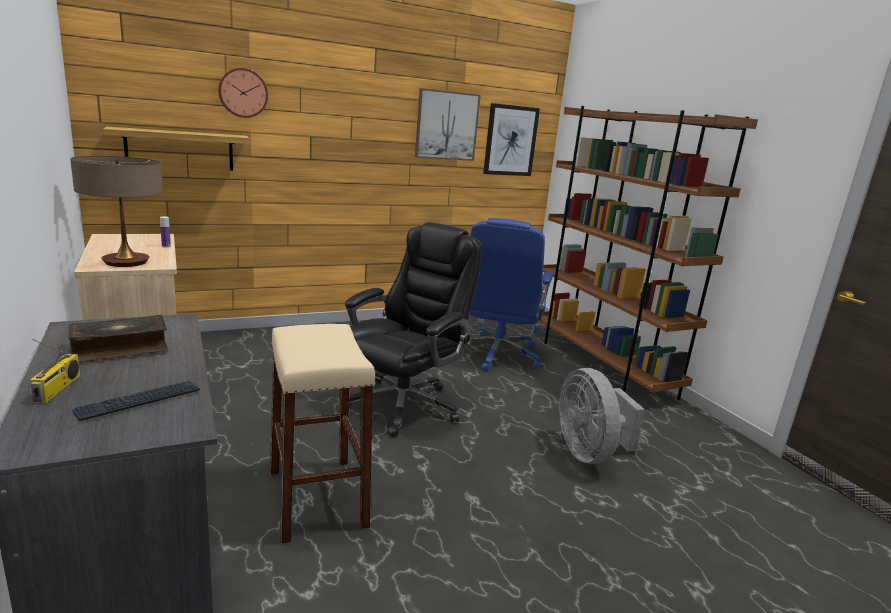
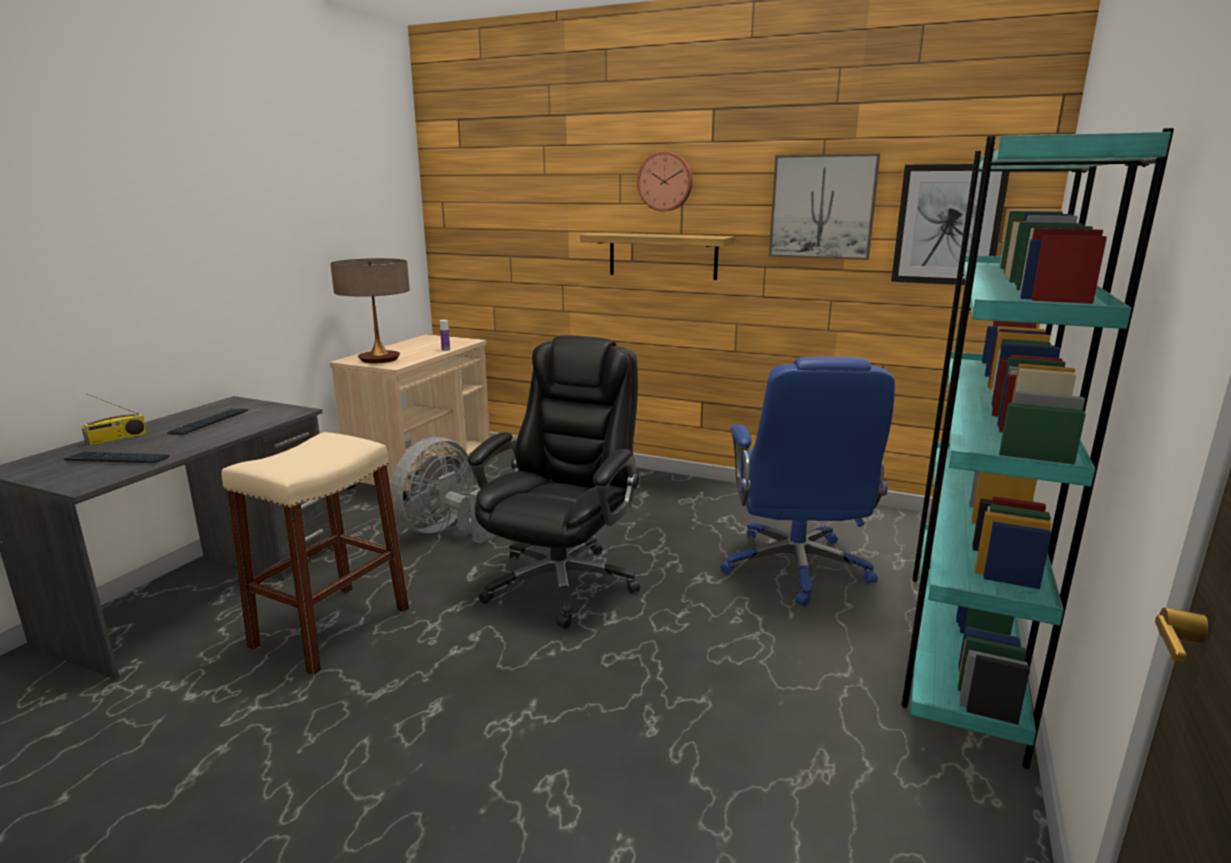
camera: 50 degrees right, 0 degrees up
book [68,315,168,363] -> keyboard [167,408,248,435]
shelf [103,126,250,171] -> shelf moved to [580,233,735,280]
wall clock [218,68,268,118] -> wall clock moved to [637,151,693,211]
black office chair [345,222,482,438] -> black office chair turned 60 degrees counterclockwise [468,335,641,629]
blue office chair [469,218,554,371] -> blue office chair turned 60 degrees counterclockwise [720,357,895,607]
brown bookcase [538,106,758,400] -> turquoise bookcase [901,128,1174,769]
grey fan [559,368,645,464] -> grey fan moved to [390,437,495,544]

